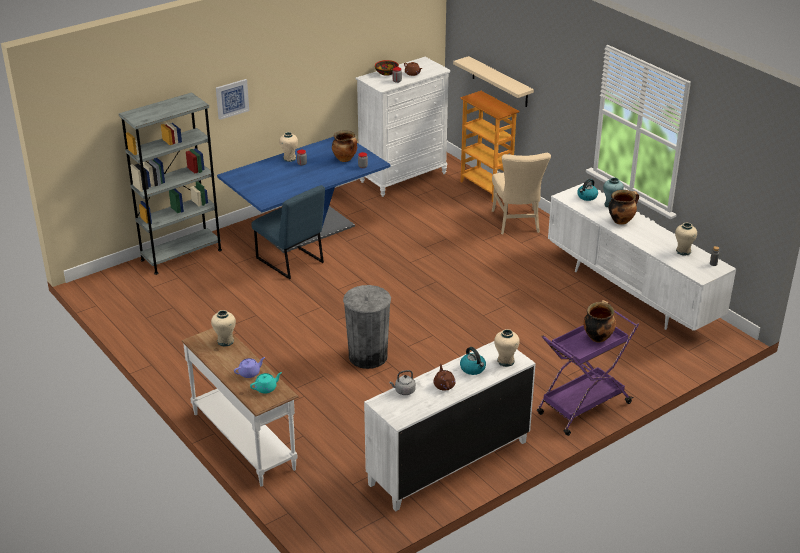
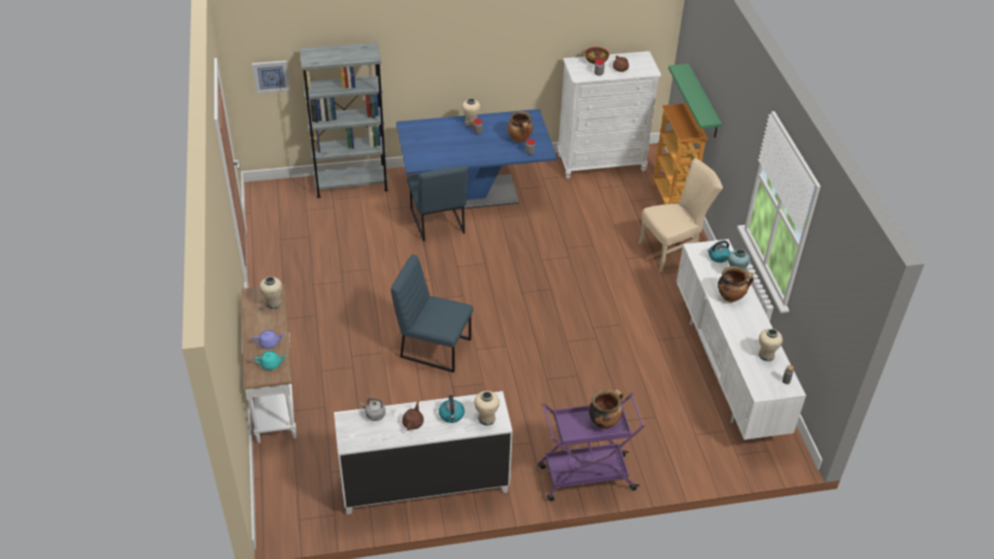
camera: 25 degrees right, 10 degrees up
picture [216,79,249,120] -> picture moved to [252,61,290,93]
grey trash can [343,285,391,369] -> blue chair [391,254,473,373]
beige shelf [453,56,534,107] -> green shelf [668,64,722,138]
beige chair [492,153,551,234] -> beige chair turned 135 degrees counterclockwise [638,158,723,272]

